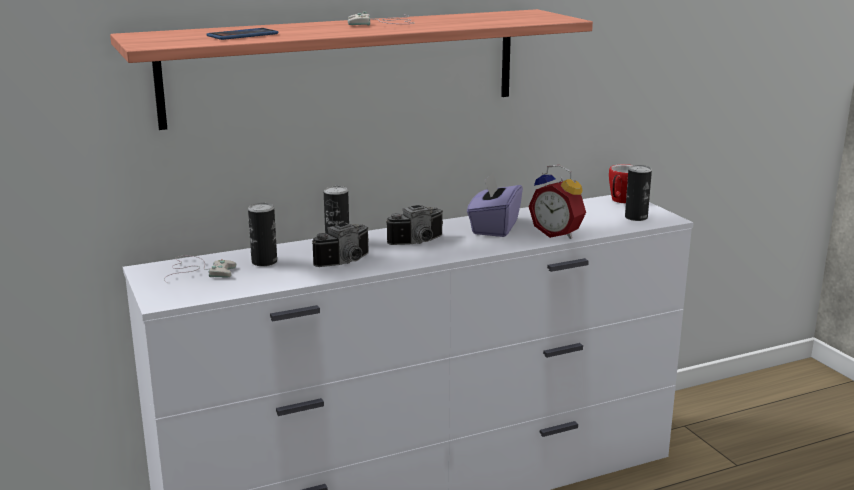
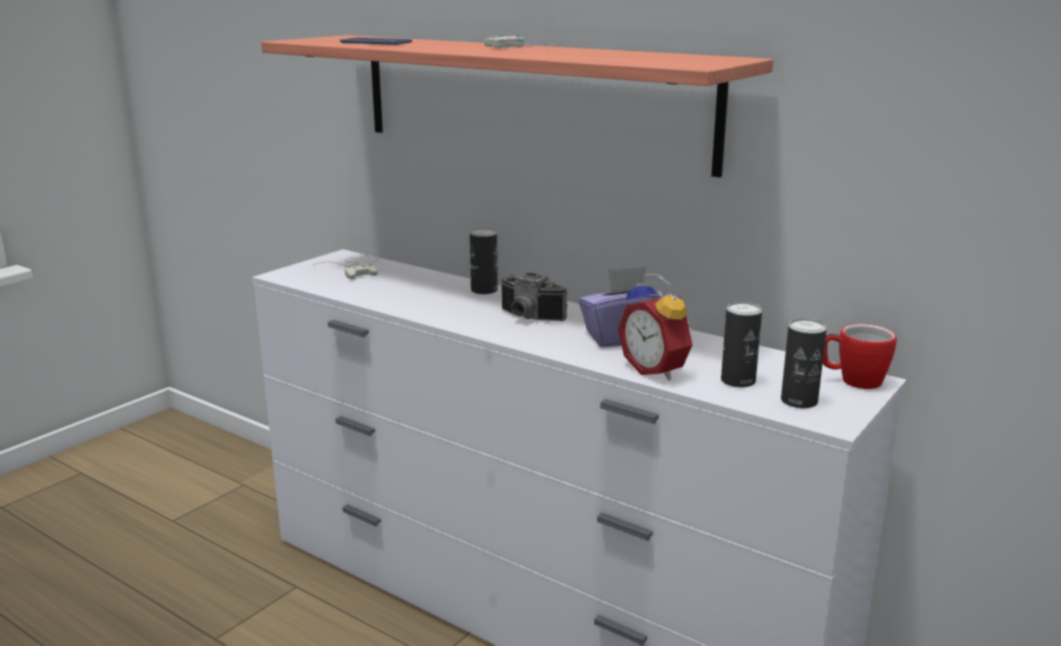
camera: 60 degrees right, 0 degrees up
can [248,203,277,266] -> can moved to [721,302,762,388]
camera [312,223,369,267] -> none
alarm clock [528,165,586,239] -> alarm clock turned 45 degrees counterclockwise [618,274,692,380]

